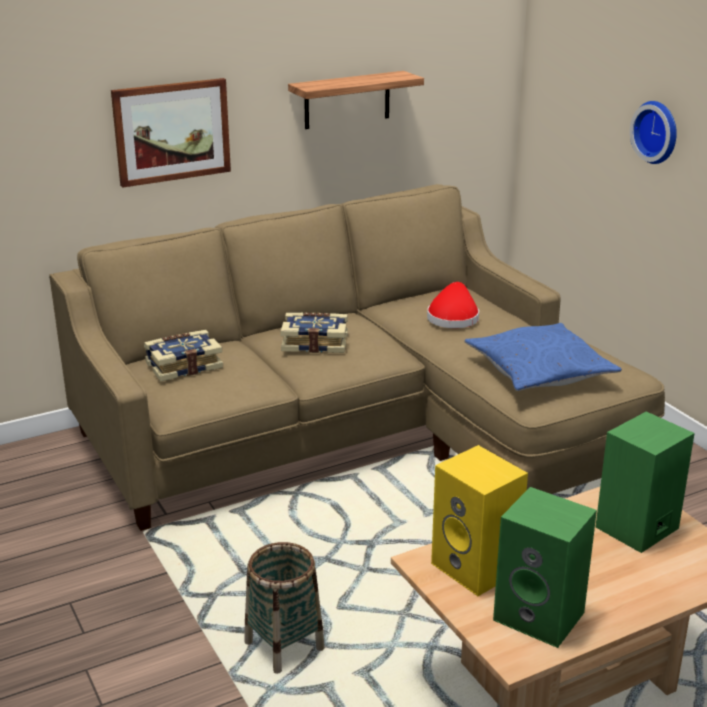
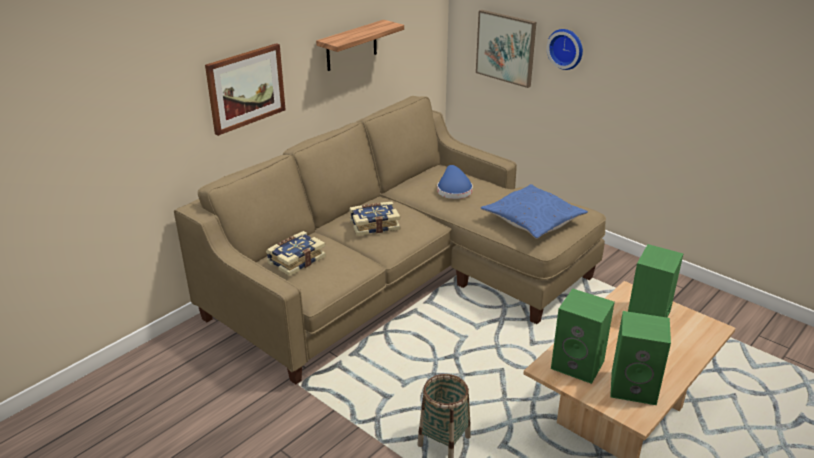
camera: 20 degrees left, 5 degrees up
red hat [427,282,479,328] -> blue hat [437,165,473,199]
yellow speaker [431,445,528,596] -> green speaker [551,288,615,384]
none -> picture [476,10,536,88]

